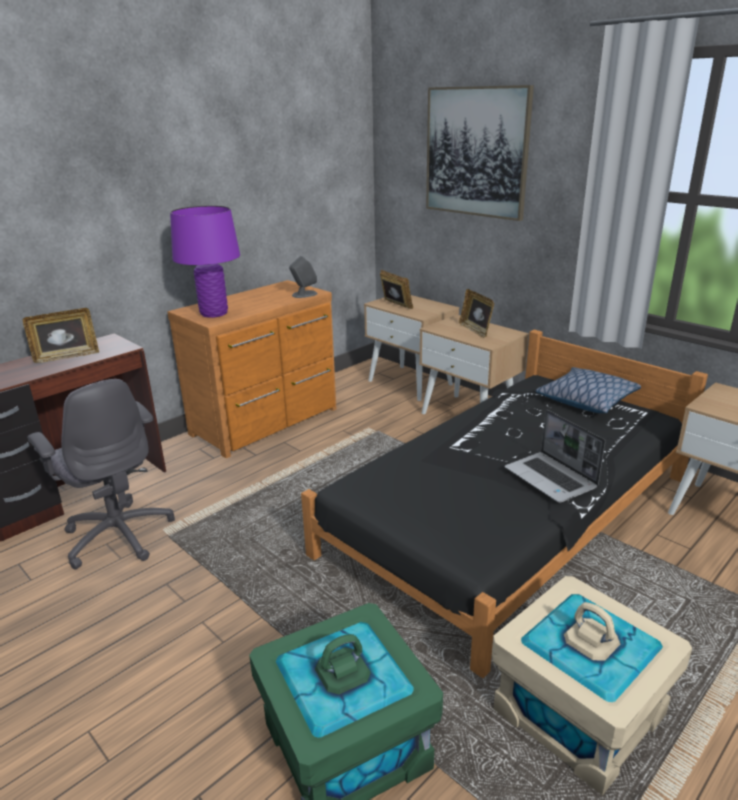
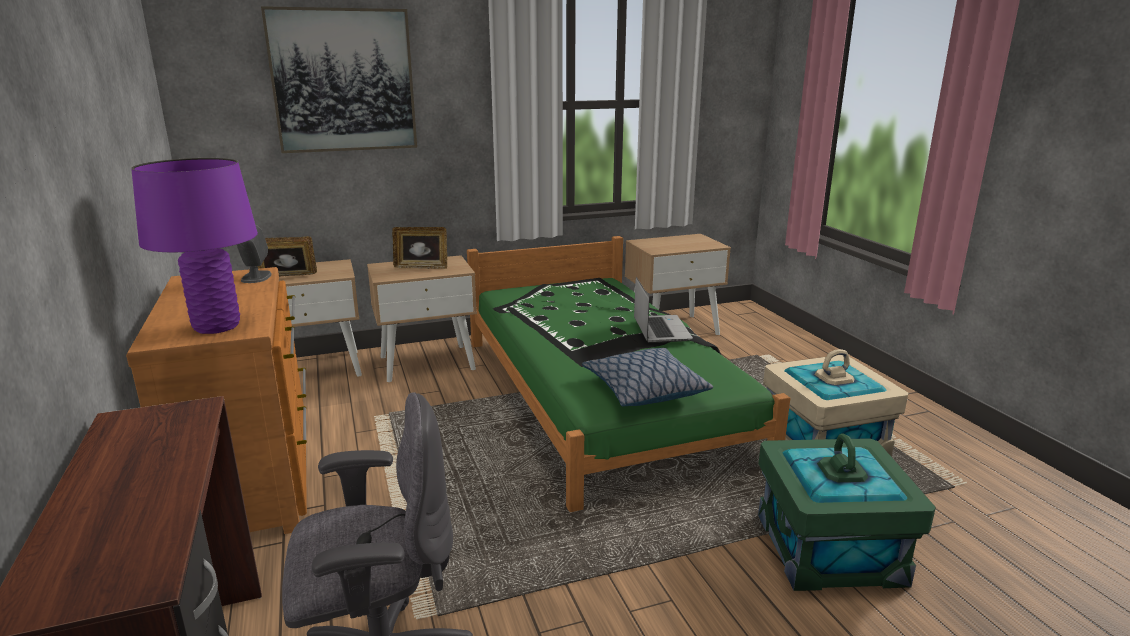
camera: 65 degrees left, 5 degrees down
picture frame [23,308,99,363] -> none
black bed [301,330,708,678] -> green bed [467,236,790,512]
laptop [505,410,605,503] -> laptop turned 90 degrees counterclockwise [634,277,693,343]
pillow [536,367,641,413] -> pillow moved to [582,348,713,407]

